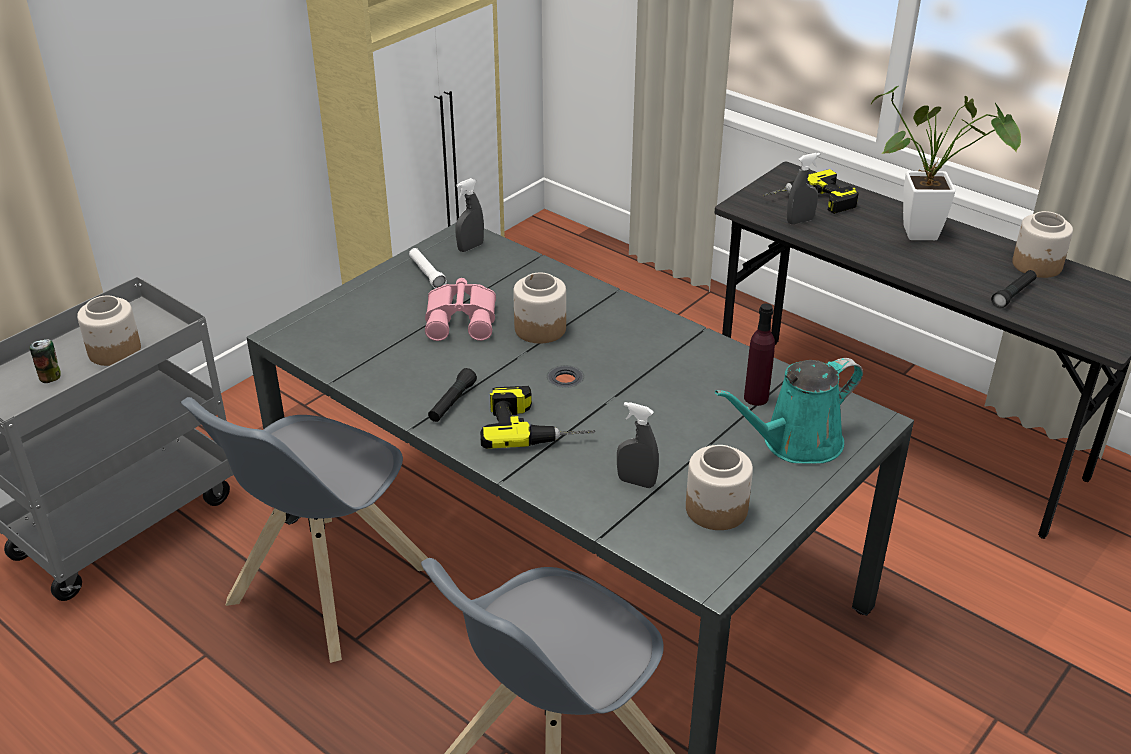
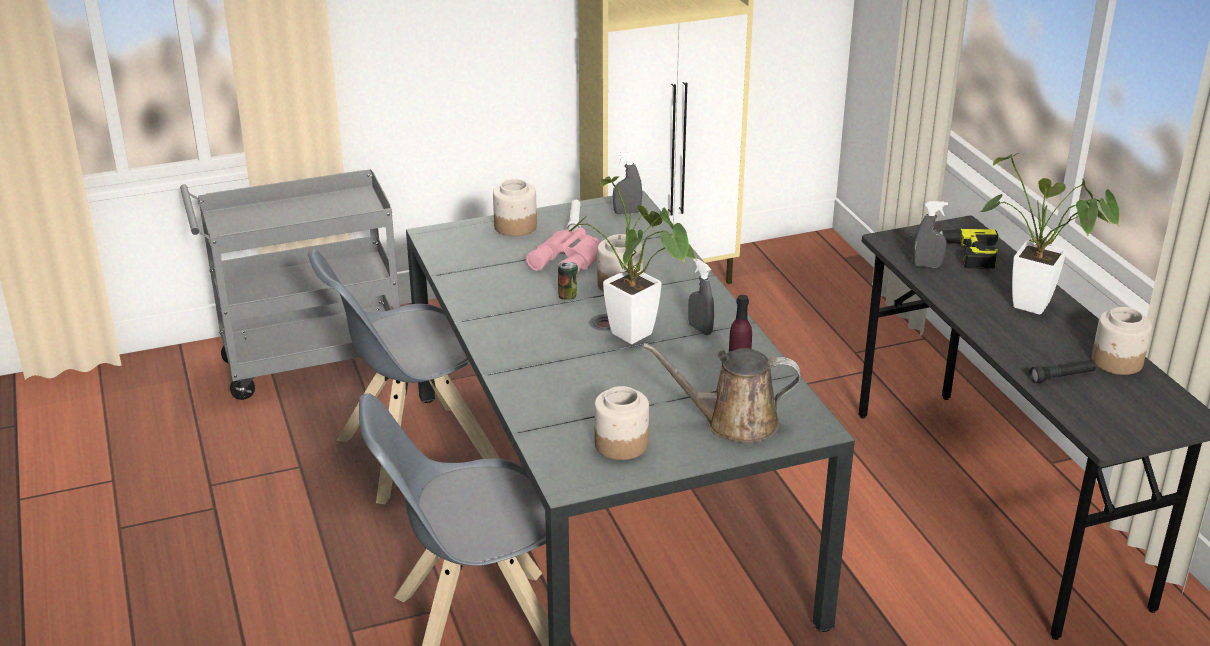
camera: 30 degrees right, 5 degrees down
can [29,339,61,383] -> can moved to [558,262,578,300]
jar [77,296,141,366] -> jar moved to [493,179,537,236]
black flashlight [428,368,477,422] -> none
power drill [480,386,596,449] -> none
grey spray bottle [617,402,659,488] -> grey spray bottle moved to [688,259,714,335]
turquoise watering can [715,358,863,464] -> brown watering can [642,343,801,443]
none -> potted plant [569,176,697,344]

